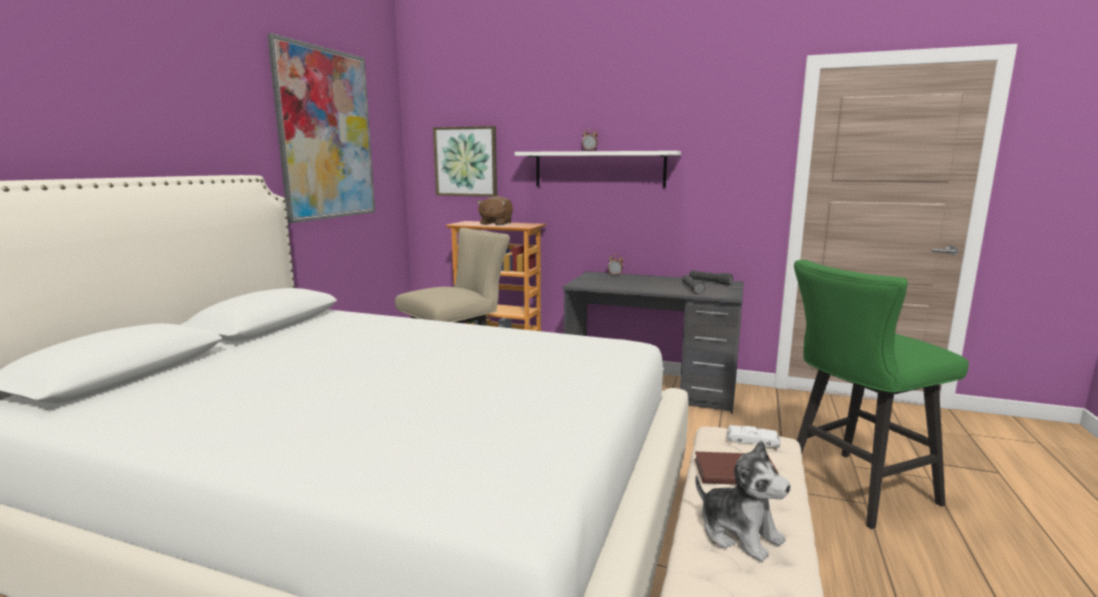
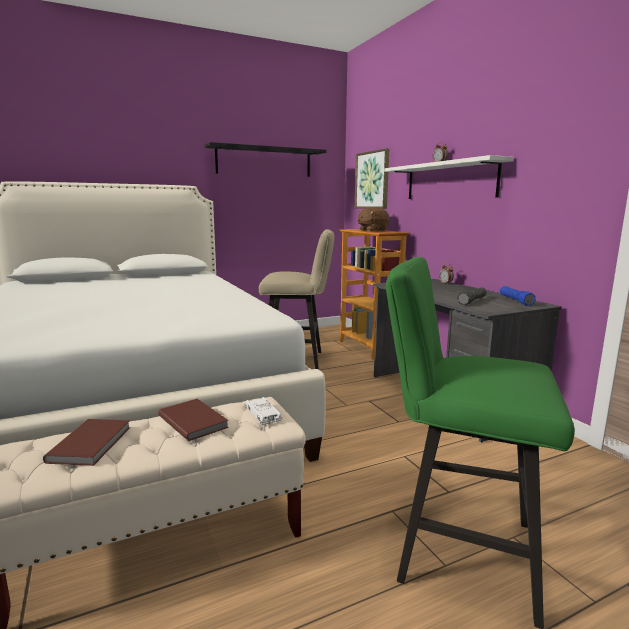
camera: 45 degrees right, 0 degrees up
picture [267,33,375,223] -> black shelf [205,142,327,177]
black flashlight [689,270,733,285] -> blue flashlight [500,286,536,306]
plush toy [695,440,791,562] -> brown book [43,419,130,466]

